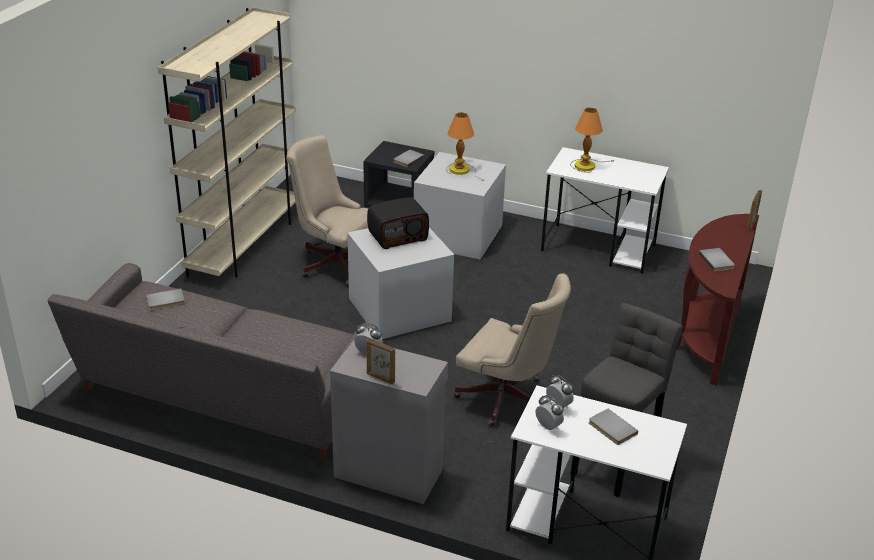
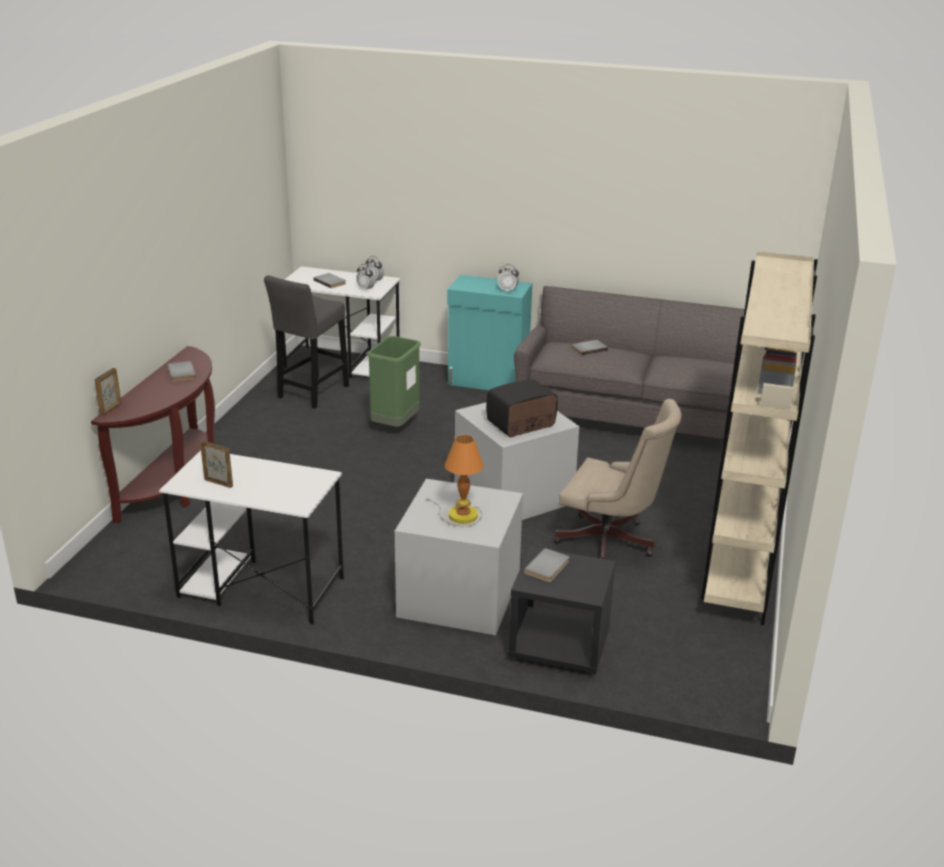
camera: 175 degrees right, 5 degrees down
grey book [146,289,185,310] -> grey book moved to [571,340,608,356]
grey cabinet [330,339,448,504] -> turquoise cabinet [447,275,532,390]
picture frame [367,338,395,384] -> picture frame moved to [200,441,233,488]
beige office chair [454,273,571,426] -> green trash can [367,336,421,427]
table lamp [570,107,614,173] -> none

